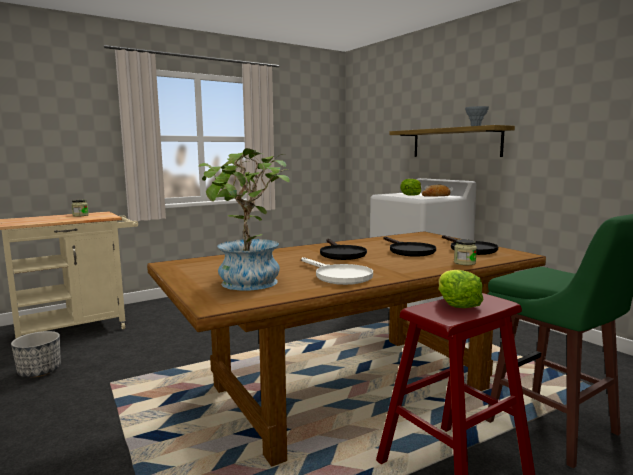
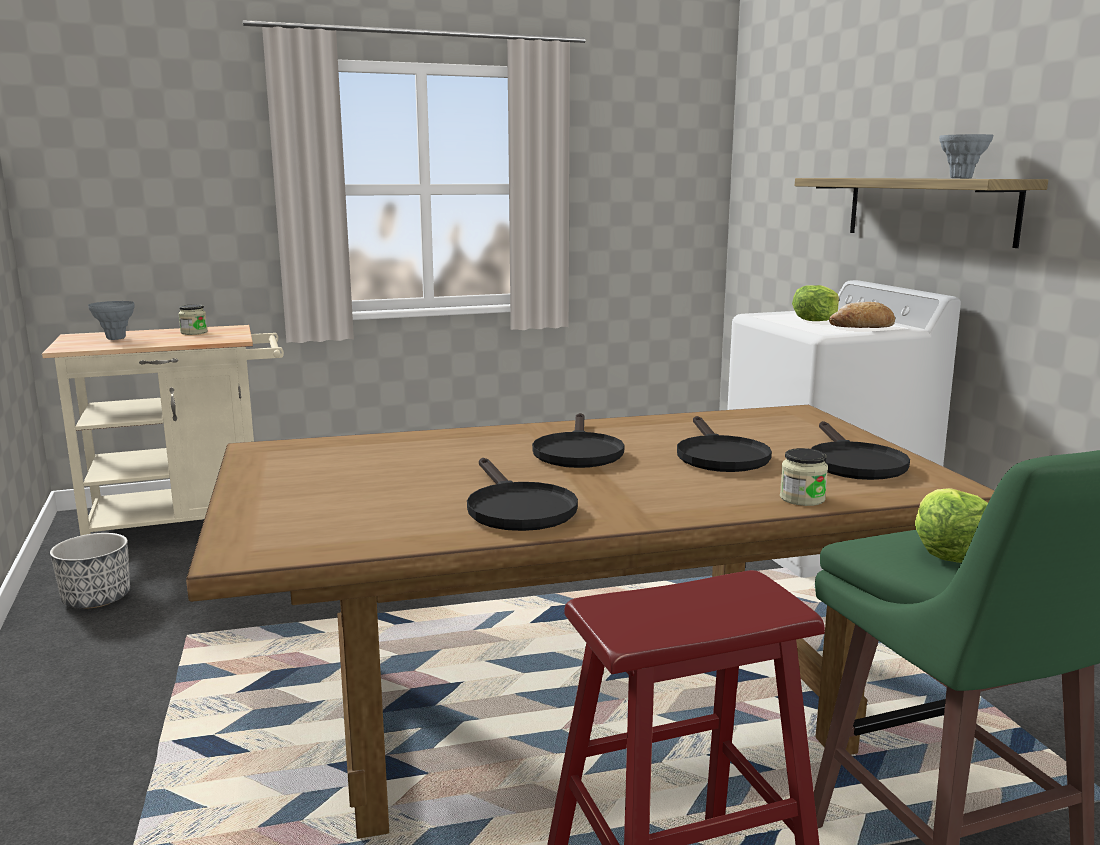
camera: 15 degrees right, 5 degrees up
potted plant [198,148,290,290] -> none
white frying pan [301,257,373,285] -> black frying pan [467,458,578,531]
lettuce [439,270,483,308] -> lettuce moved to [915,488,988,563]
none -> grey vase [88,301,135,340]

